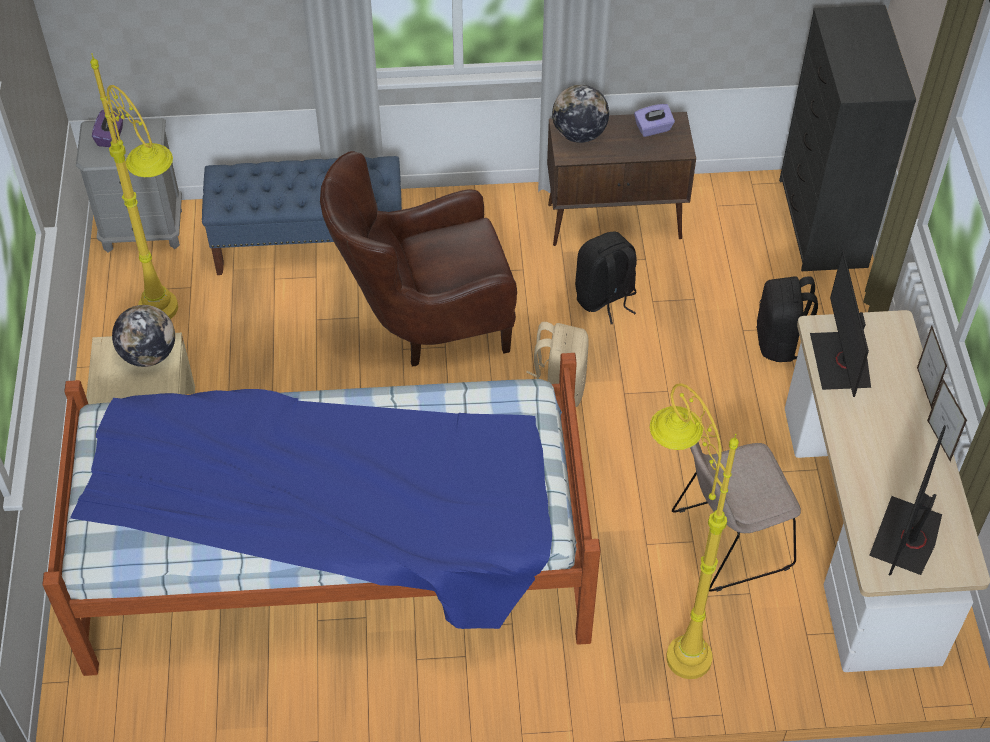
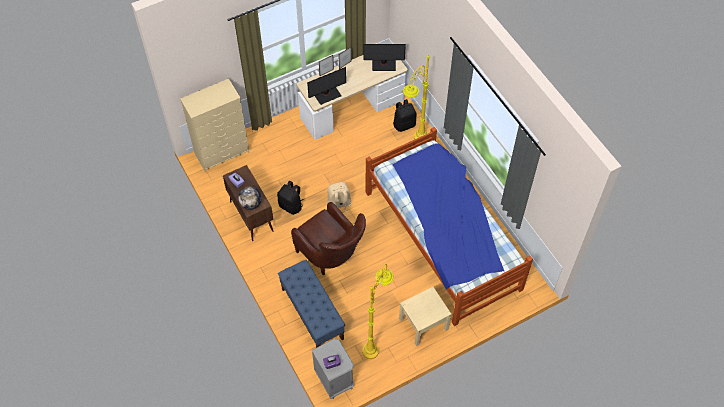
camera: 115 degrees left, 5 degrees up
globe [112,305,175,367] -> none
beige chair [672,442,801,592] -> none
black backpack [757,276,818,362] -> black backpack moved to [393,99,417,132]
black dresser [779,5,916,271] -> beige dresser [180,79,250,172]

